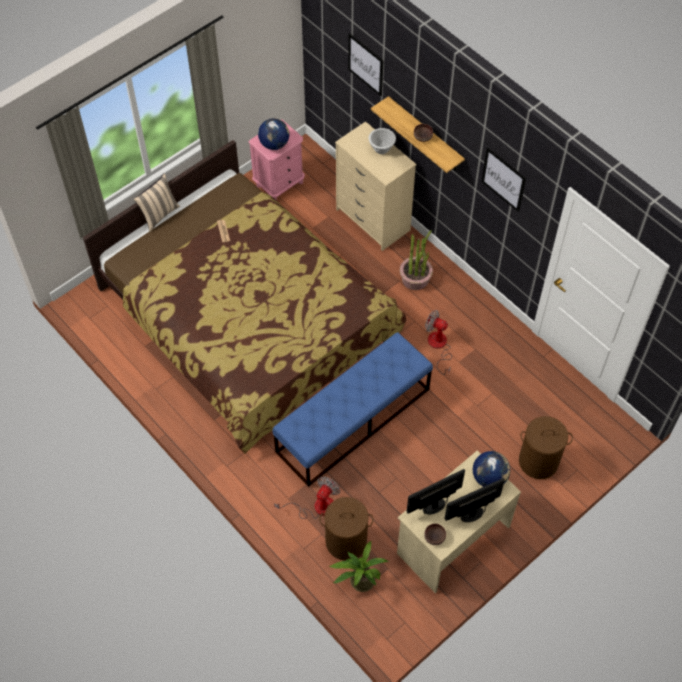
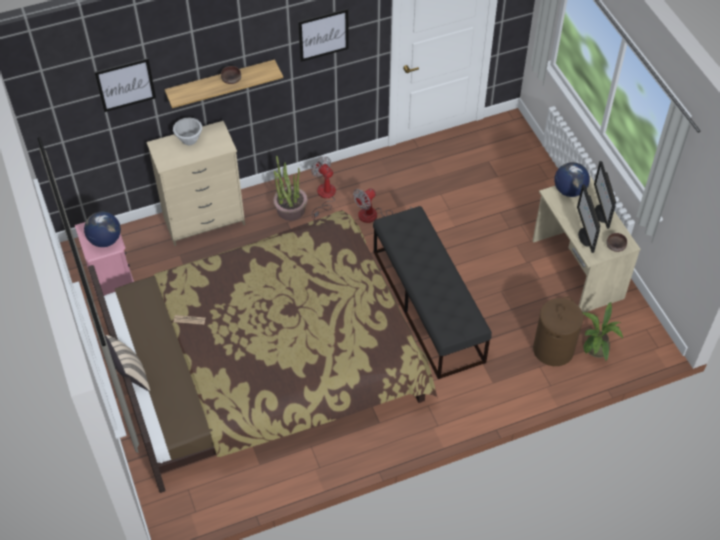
camera: 70 degrees left, 5 degrees down
blue bench [273,332,433,487] -> black bench [373,206,492,379]
fan [274,476,340,519] -> fan moved to [311,157,336,220]
brown laundry basket [519,416,573,479] -> none

